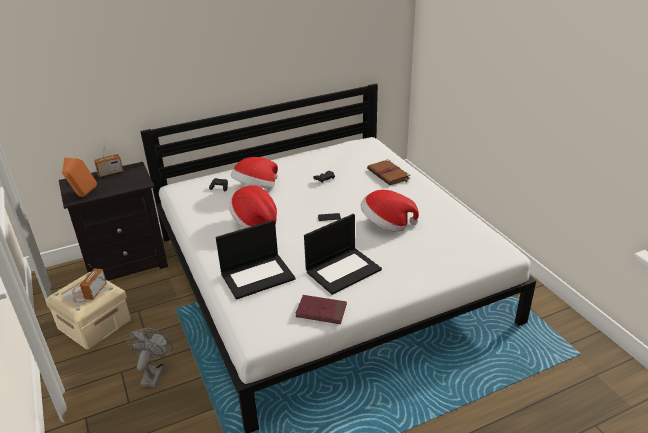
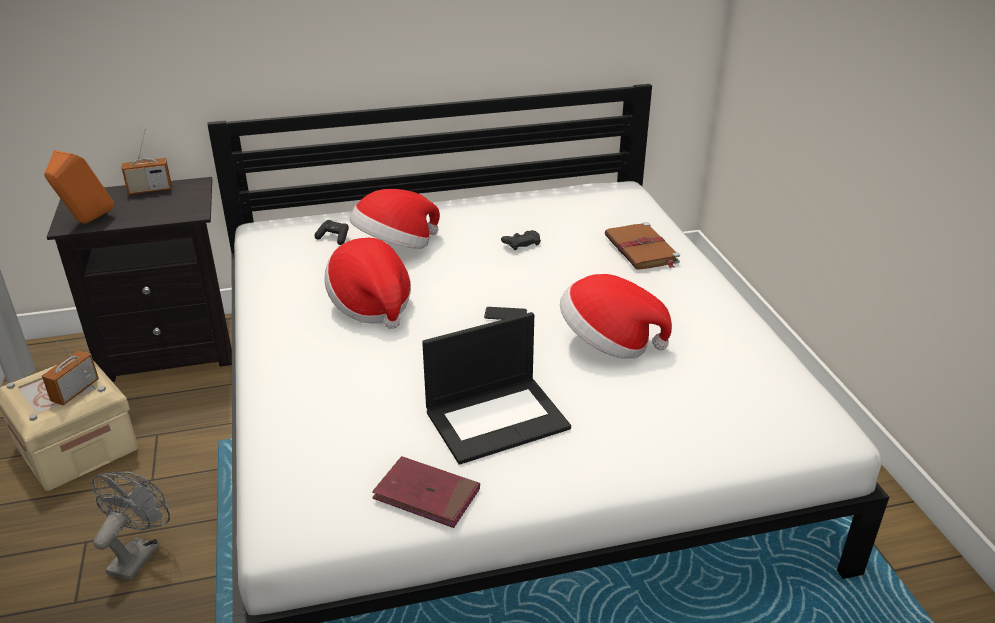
camera: 10 degrees right, 0 degrees up
laptop [216,220,296,300] -> none

